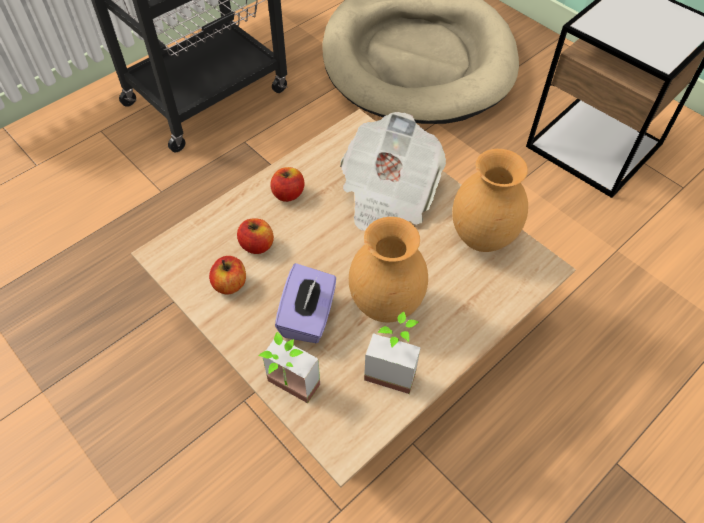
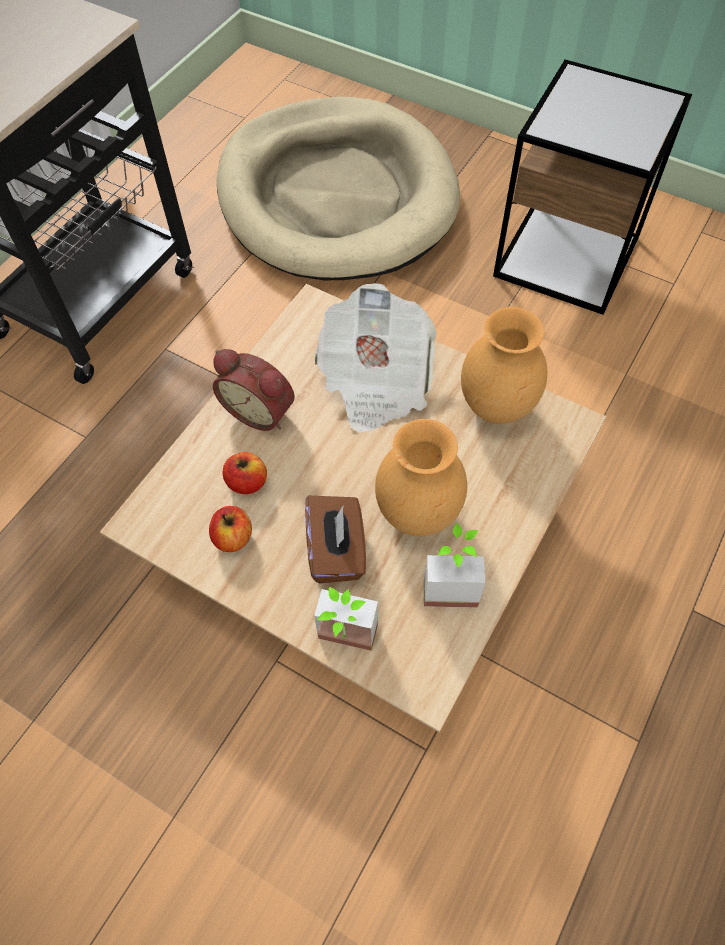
camera: 15 degrees left, 5 degrees up
apple [270,167,305,202] -> alarm clock [213,349,295,431]
purple tissue box [275,263,336,343] -> brown tissue box [305,496,366,584]

